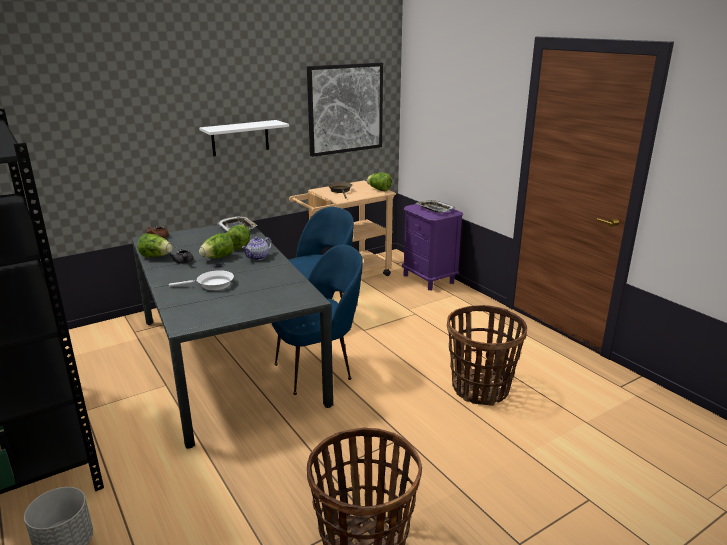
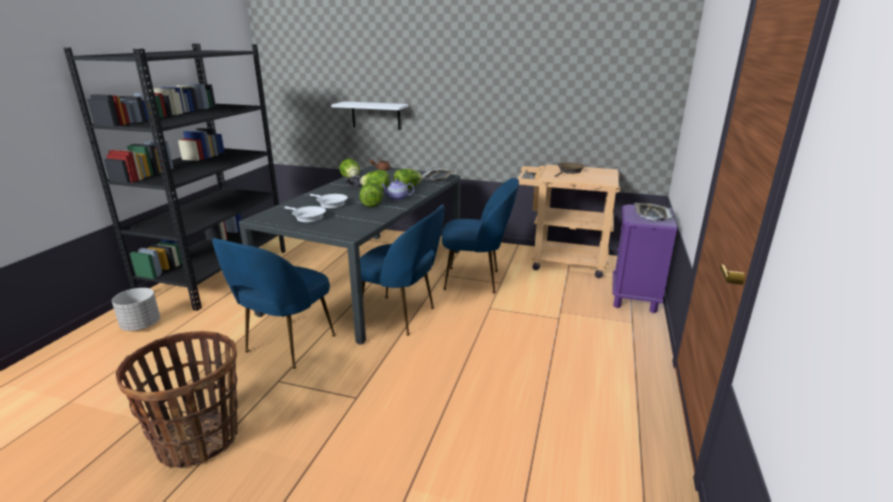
camera: 50 degrees right, 0 degrees up
white shelf [199,120,289,156] -> white shelf moved to [331,101,409,130]
picture [307,63,383,157] -> none
lettuce [367,172,392,191] -> lettuce moved to [360,183,383,207]
basket [447,305,527,406] -> none
none -> blue chair [212,238,336,369]
none -> white frying pan [285,206,326,222]

